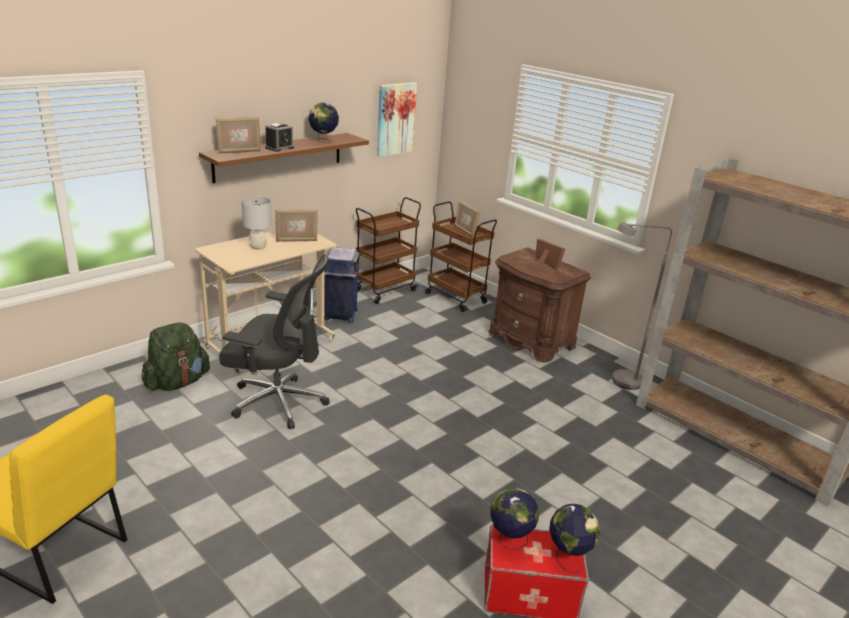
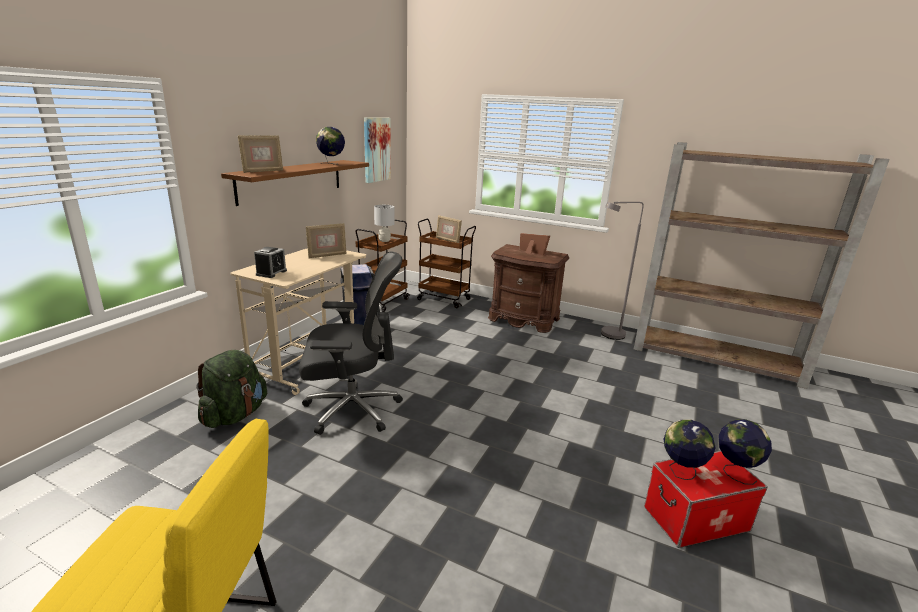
camera: 20 degrees left, 5 degrees down
grey table lamp [242,197,271,250] -> grey table lamp moved to [374,205,394,242]
alarm clock [265,123,294,152] -> alarm clock moved to [254,247,287,278]

